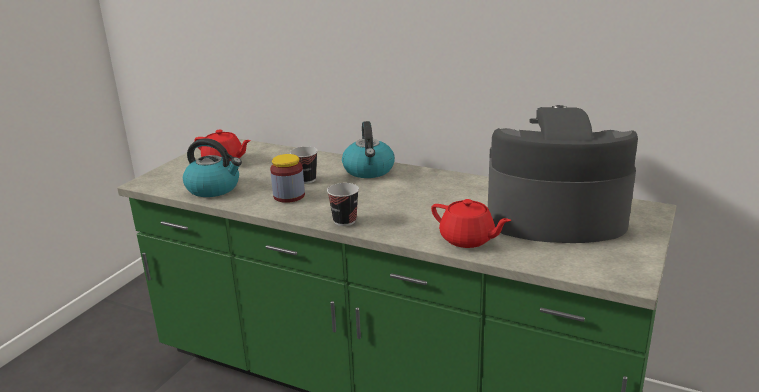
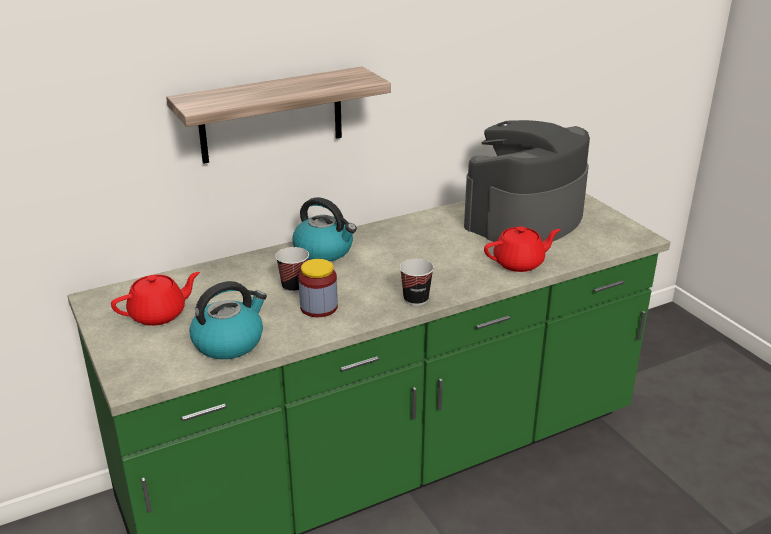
camera: 55 degrees left, 5 degrees up
none -> shelf [166,66,391,164]

